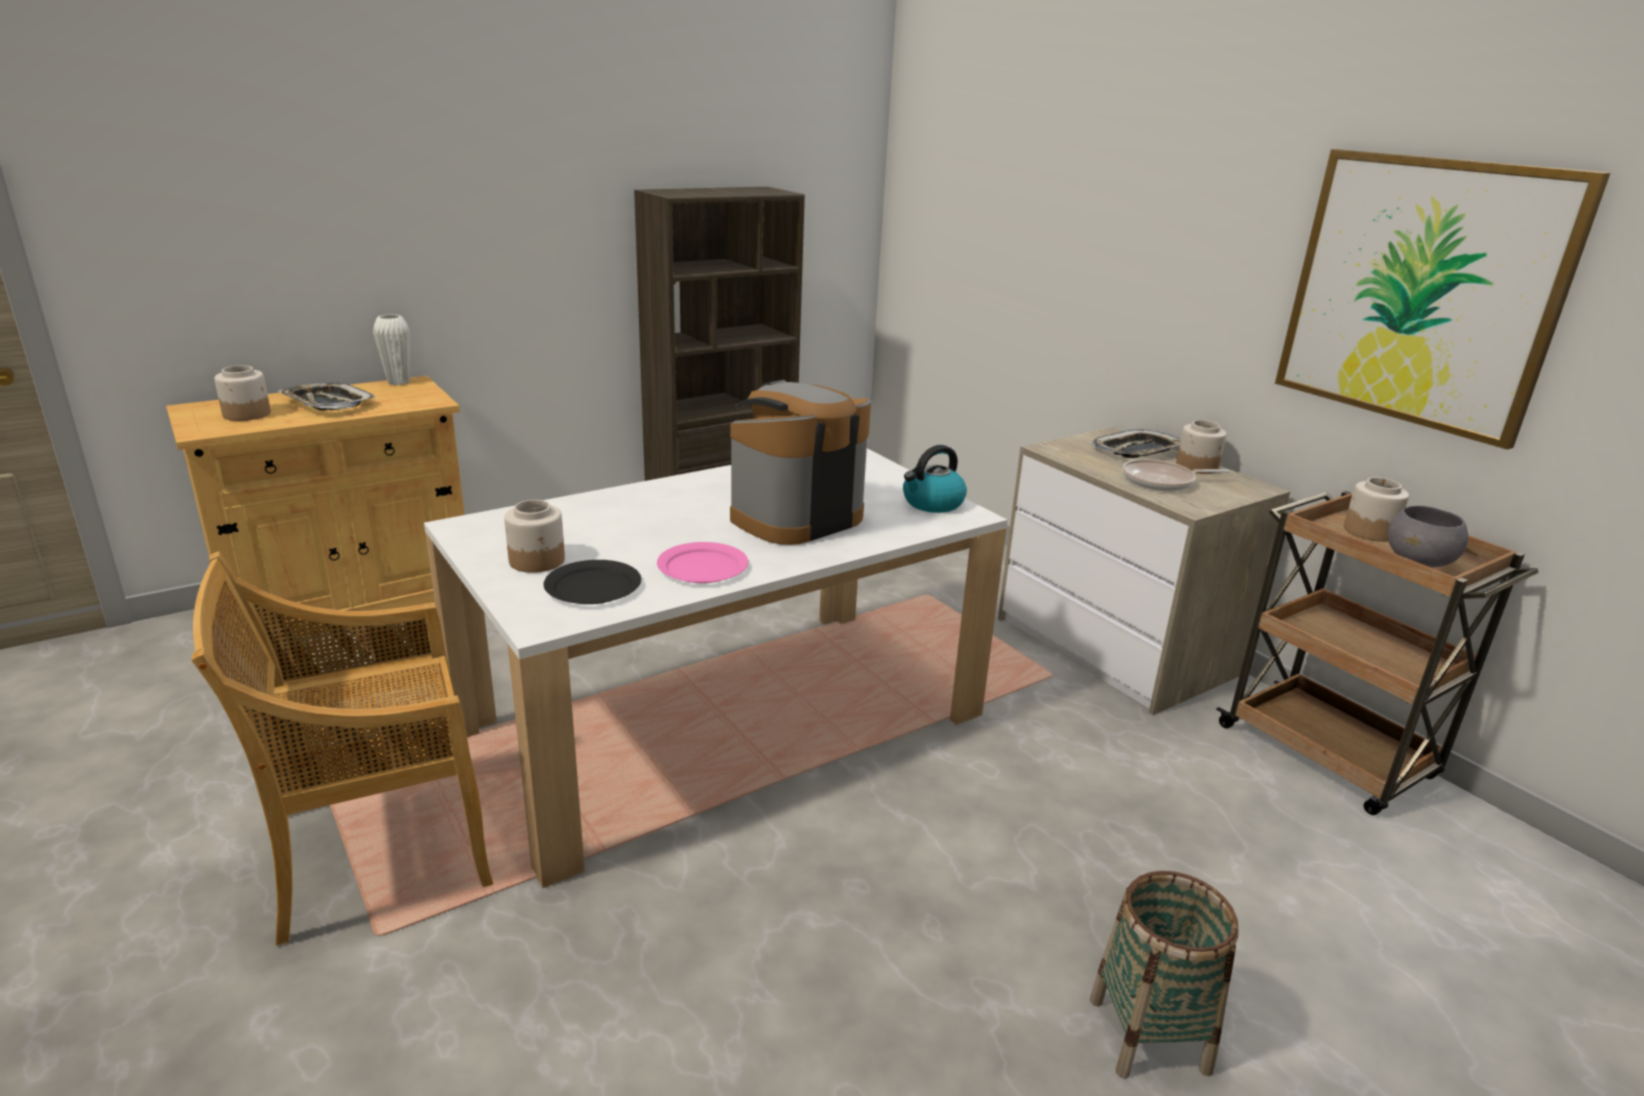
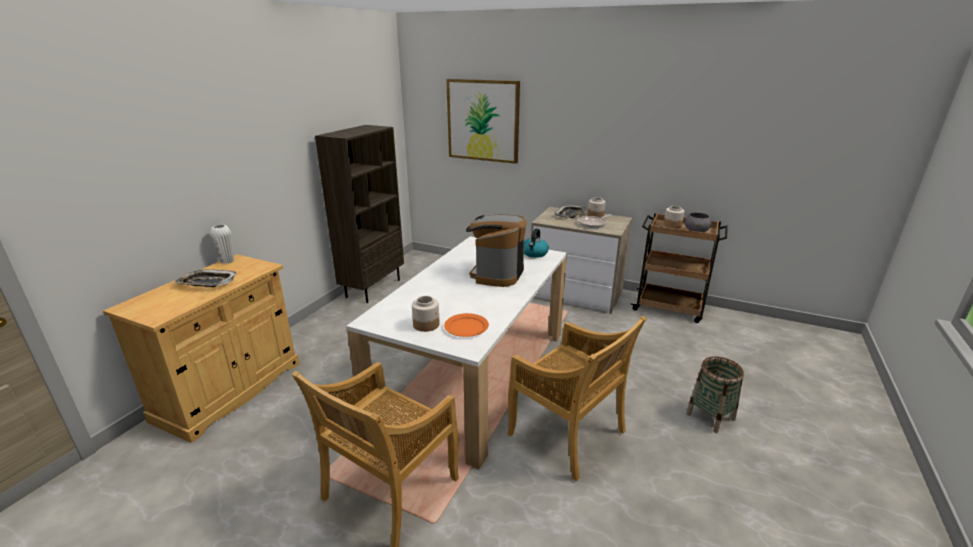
camera: 30 degrees left, 0 degrees up
jar [214,365,271,421] -> none
black plate [544,560,641,604] -> orange plate [444,313,489,337]
pink plate [657,542,748,583] -> none
picture [1275,149,1610,450] -> picture moved to [446,79,520,164]
none -> beige chair [507,316,647,481]

